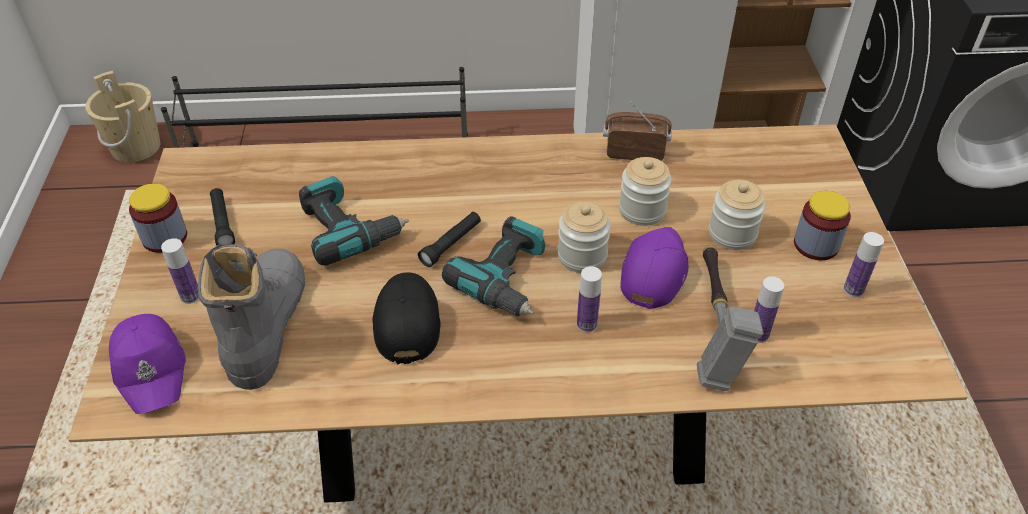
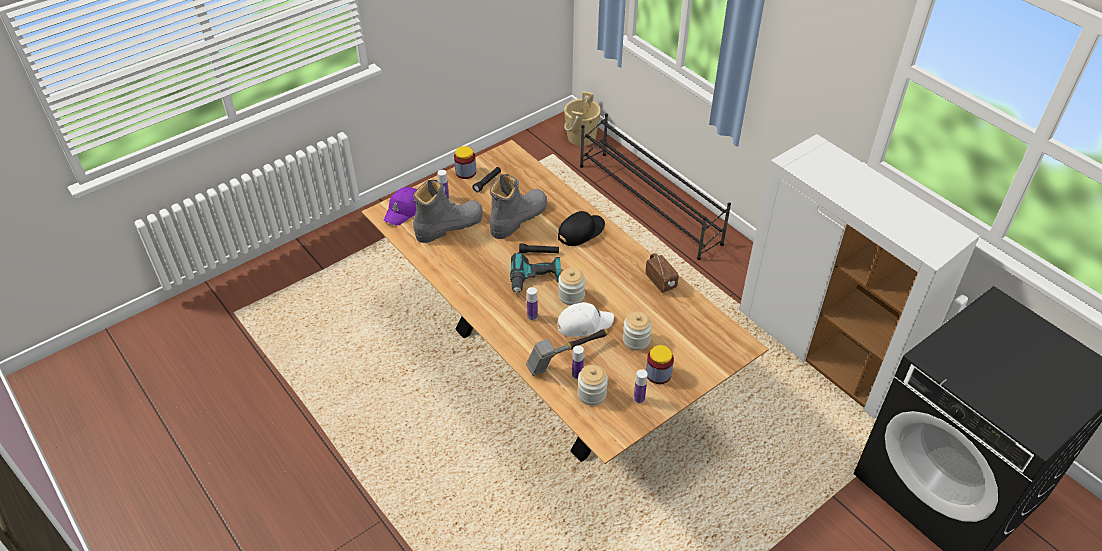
camera: 55 degrees right, 0 degrees up
power drill [299,176,409,266] -> grey boot [489,174,547,239]
black cap [372,272,440,364] -> black cap moved to [558,211,605,246]
jar [619,157,672,226] -> jar moved to [578,365,608,405]
purple cap [620,227,689,309] -> white cap [557,302,614,337]

